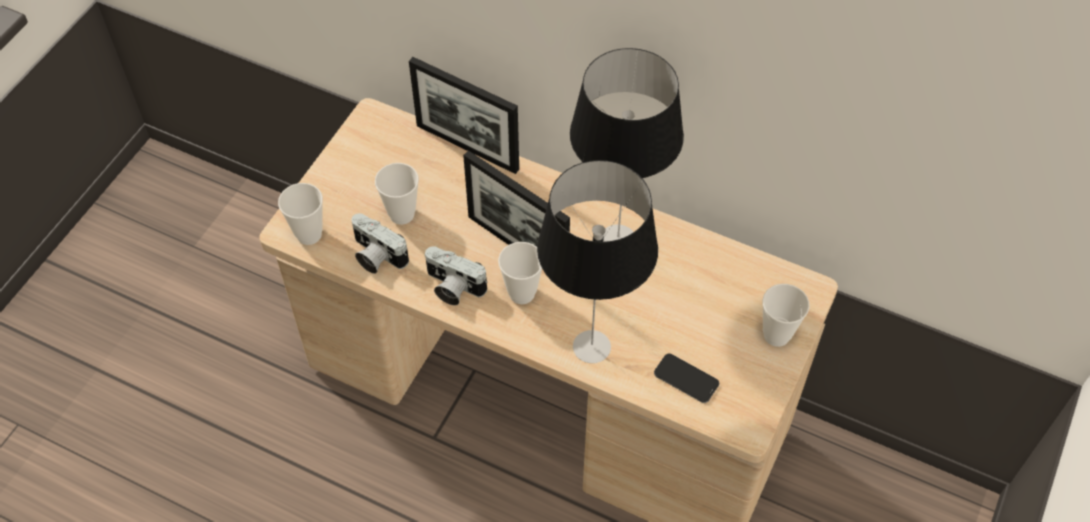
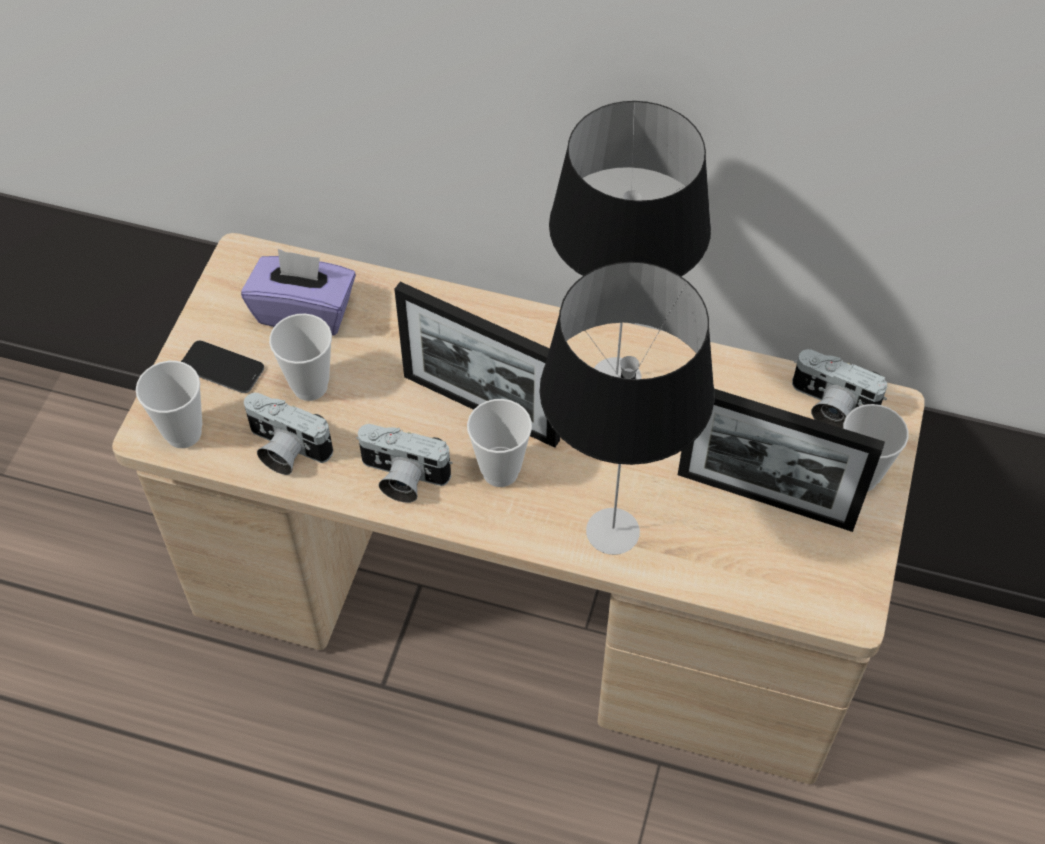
camera: 10 degrees left, 0 degrees up
picture frame [409,57,519,174] -> picture frame moved to [678,389,885,532]
phone [654,353,719,403] -> phone moved to [181,341,264,393]
none -> purple tissue box [241,249,356,336]
none -> camera [792,349,887,428]

